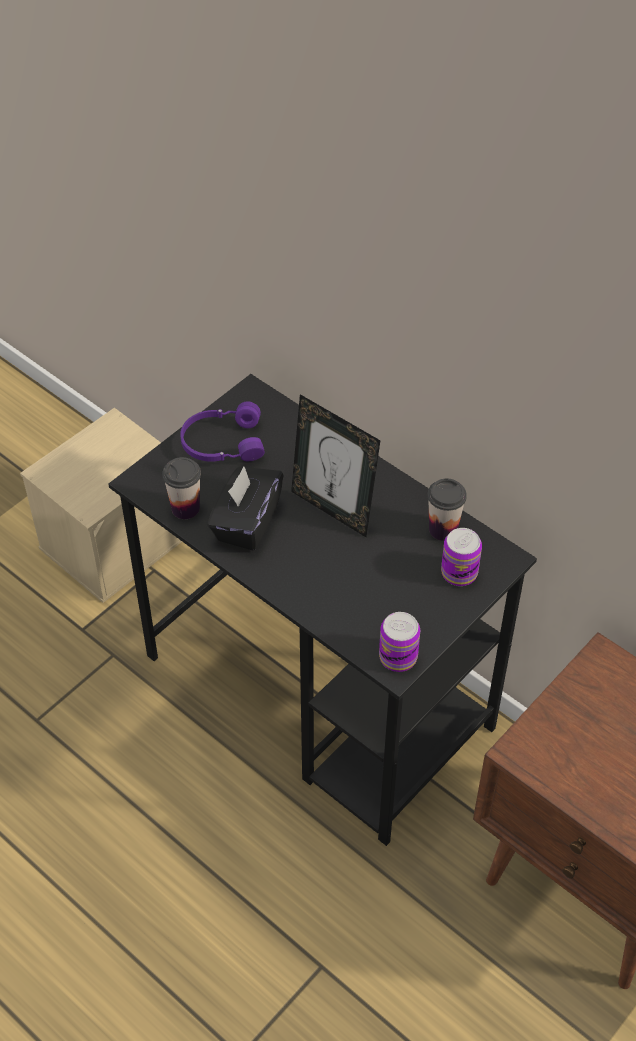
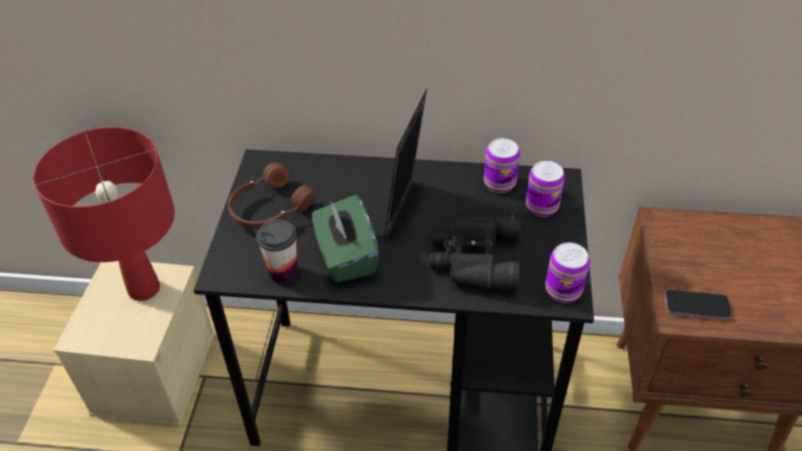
camera: 35 degrees left, 5 degrees down
purple headphones [180,402,265,462] -> brown headphones [228,162,316,229]
black tissue box [207,467,283,550] -> green tissue box [312,195,379,283]
picture frame [291,394,381,537] -> picture frame turned 105 degrees clockwise [384,89,427,240]
cup [427,478,467,541] -> can [484,138,520,193]
none -> red table lamp [33,127,175,301]
none -> black binoculars [430,214,521,292]
none -> phone [665,290,731,320]

